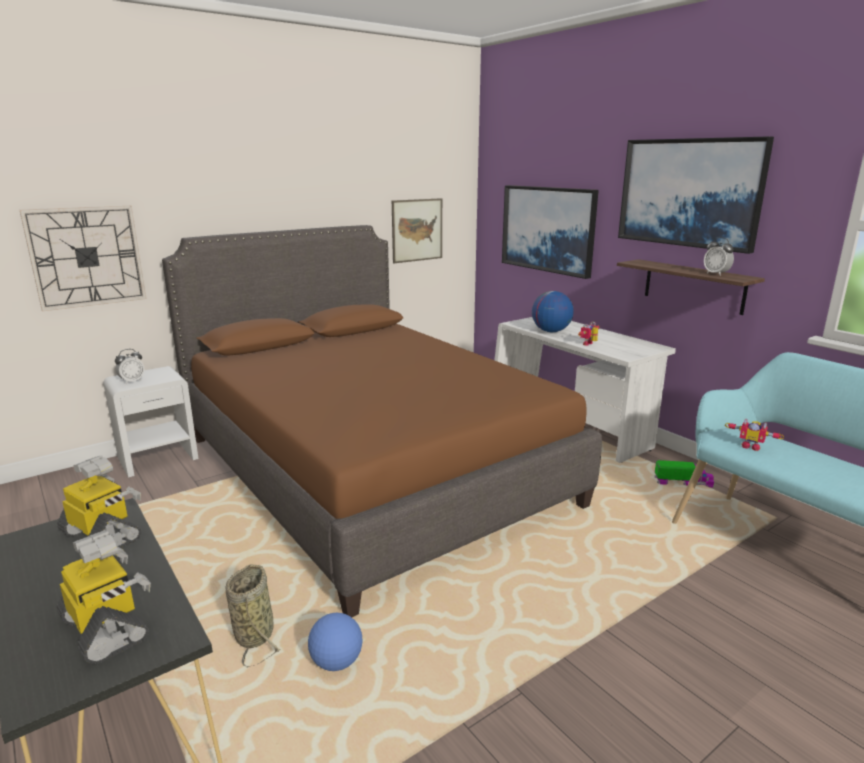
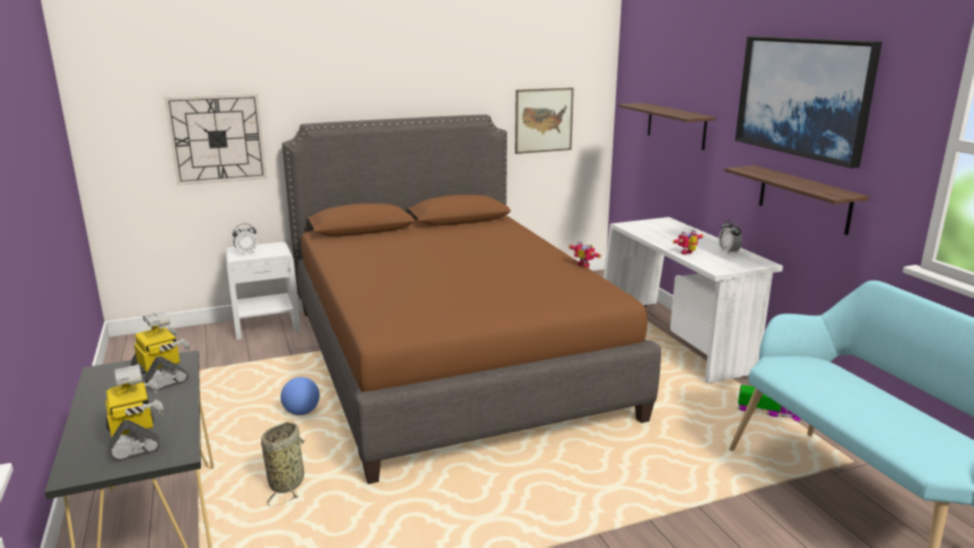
camera: 15 degrees right, 0 degrees up
football [308,613,363,671] -> football moved to [281,377,320,415]
picture [502,185,599,279] -> shelf [618,103,716,150]
globe [532,291,574,332] -> none
alarm clock [704,237,734,276] -> alarm clock moved to [719,219,742,255]
toy robot [725,418,784,451] -> toy robot moved to [568,241,601,268]

